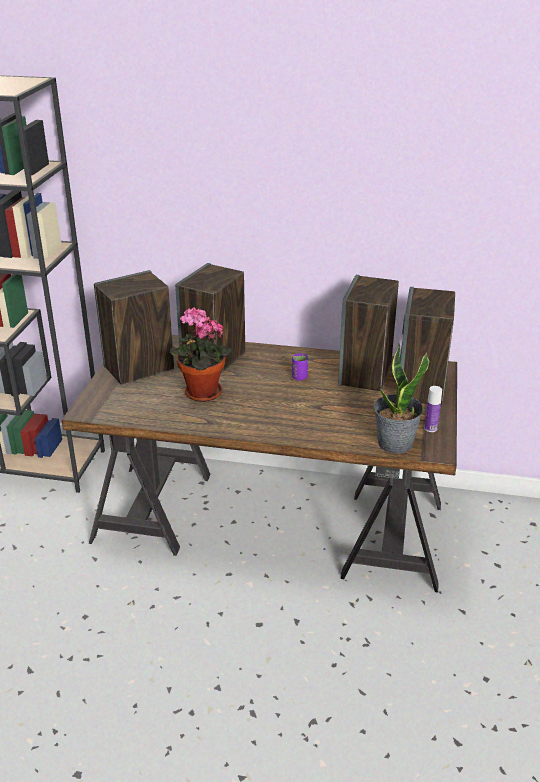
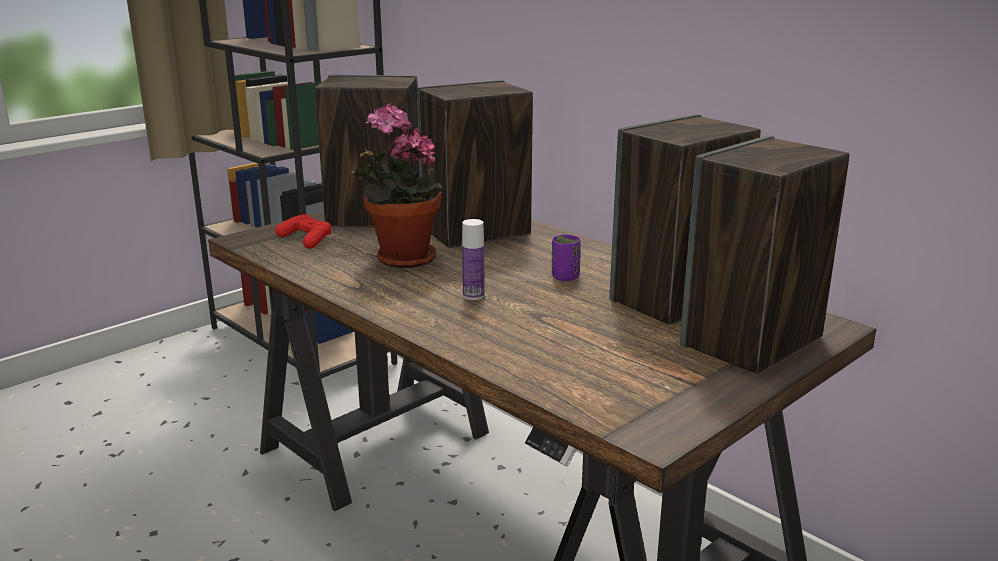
camera: 35 degrees right, 10 degrees down
potted plant [374,343,430,454] -> none
bottle [424,386,442,432] -> bottle moved to [462,219,484,300]
none -> red game controller [275,214,331,249]

